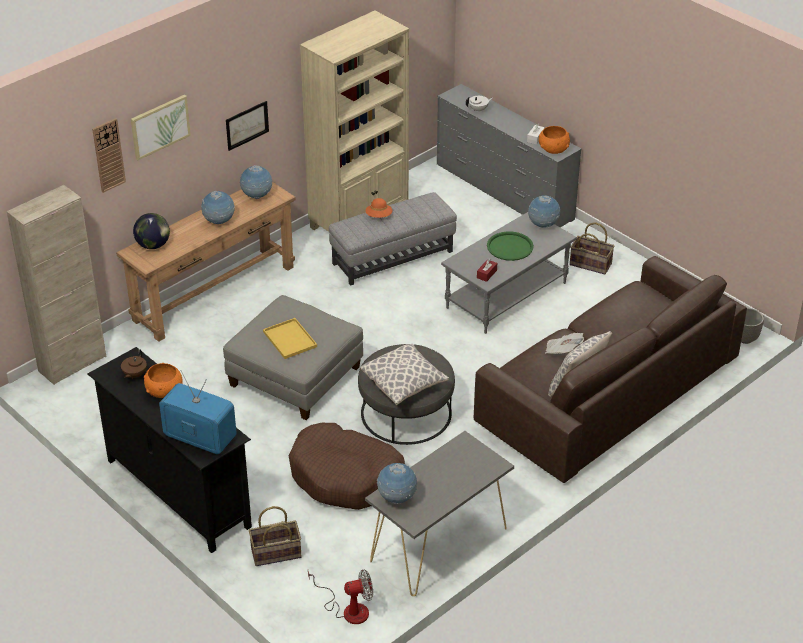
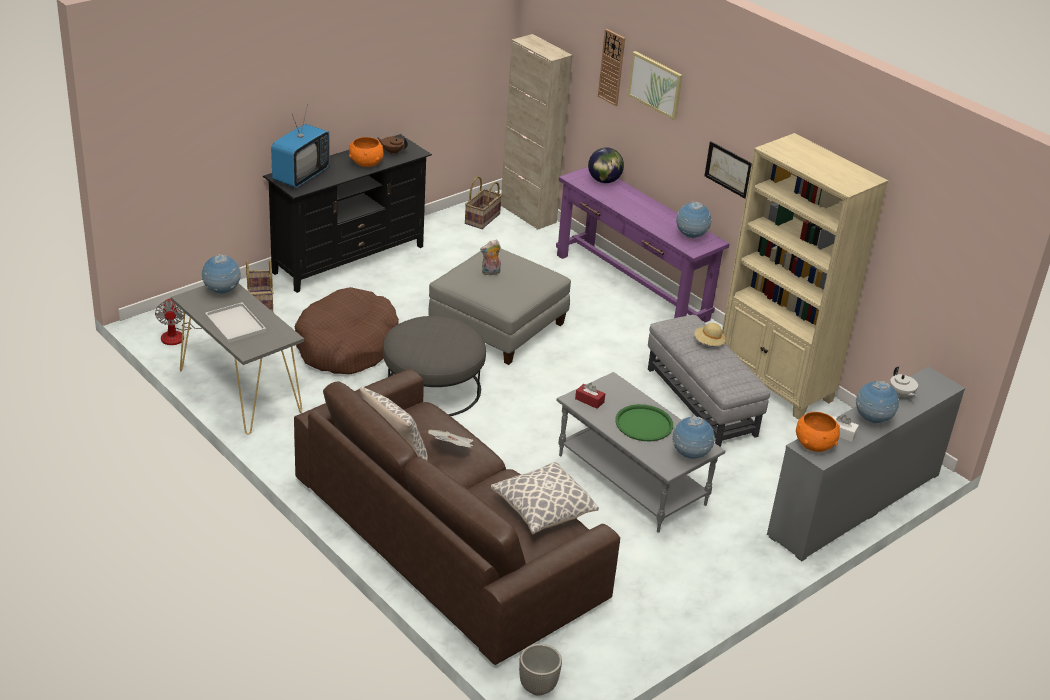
camera: 90 degrees right, 5 degrees down
brown console table [116,182,296,342] -> purple console table [556,167,729,323]
globe [201,191,235,224] -> globe moved to [855,381,900,424]
yellow tray [263,318,317,359] -> plush toy [480,240,501,276]
pillow [361,344,449,405] -> pillow moved to [491,462,599,534]
orange hat [366,198,392,218] -> beige hat [694,323,726,346]
basket [570,222,614,275] -> basket moved to [465,176,502,229]
none -> white tray [205,302,266,343]

